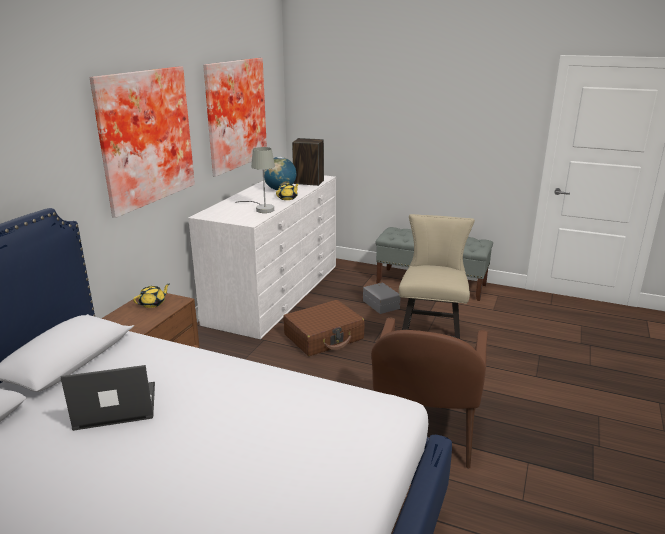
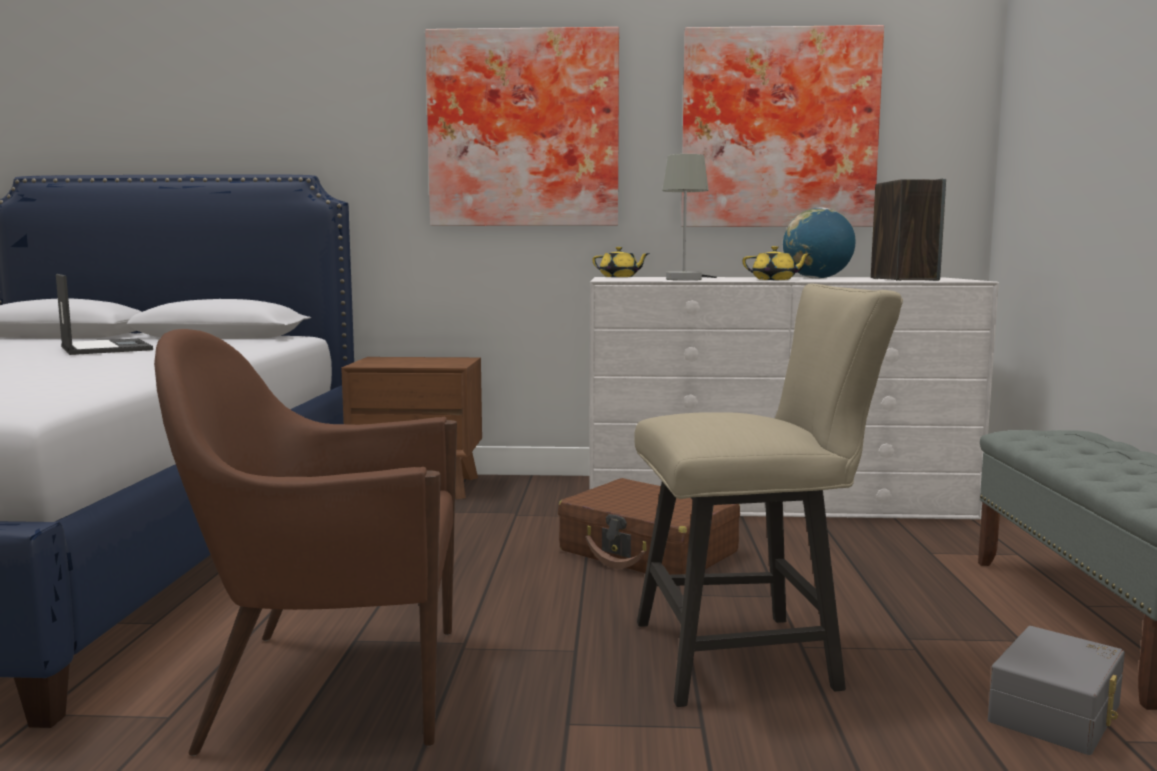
camera: 70 degrees right, 15 degrees down
yellow teapot [133,283,170,308] -> yellow teapot moved to [592,247,650,277]
grey storage box [363,283,401,314] -> grey storage box moved to [988,626,1125,755]

